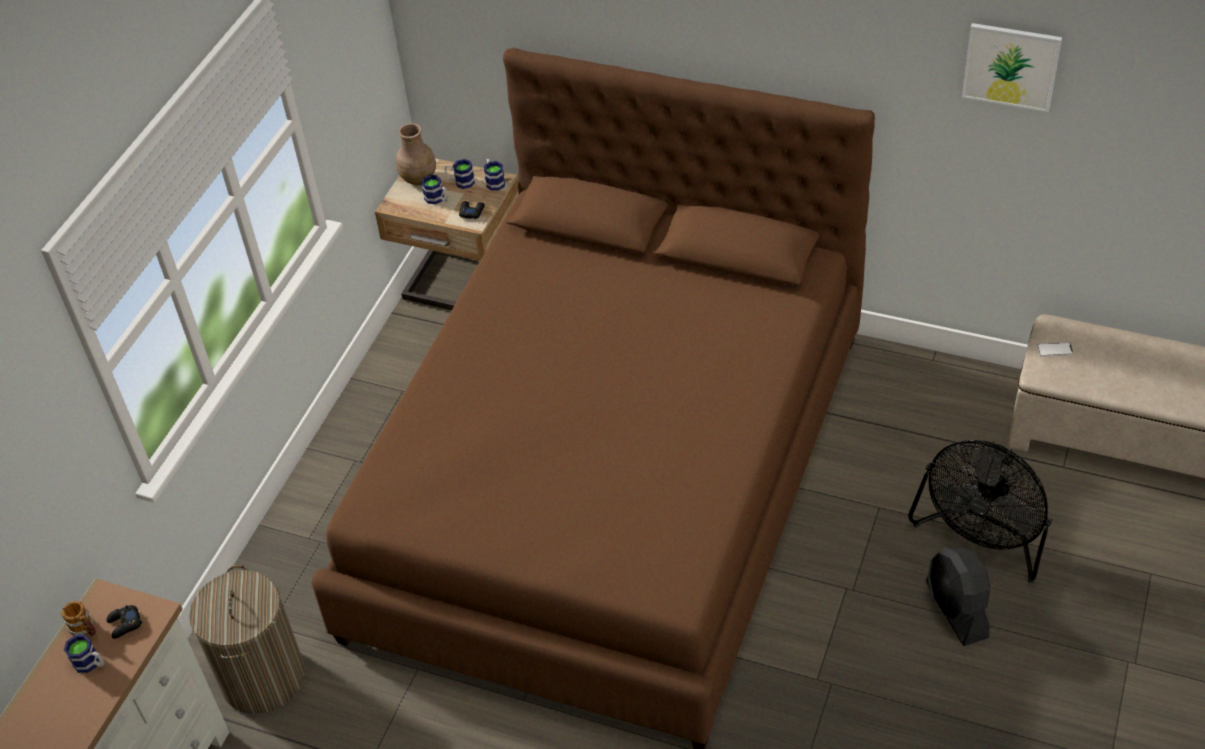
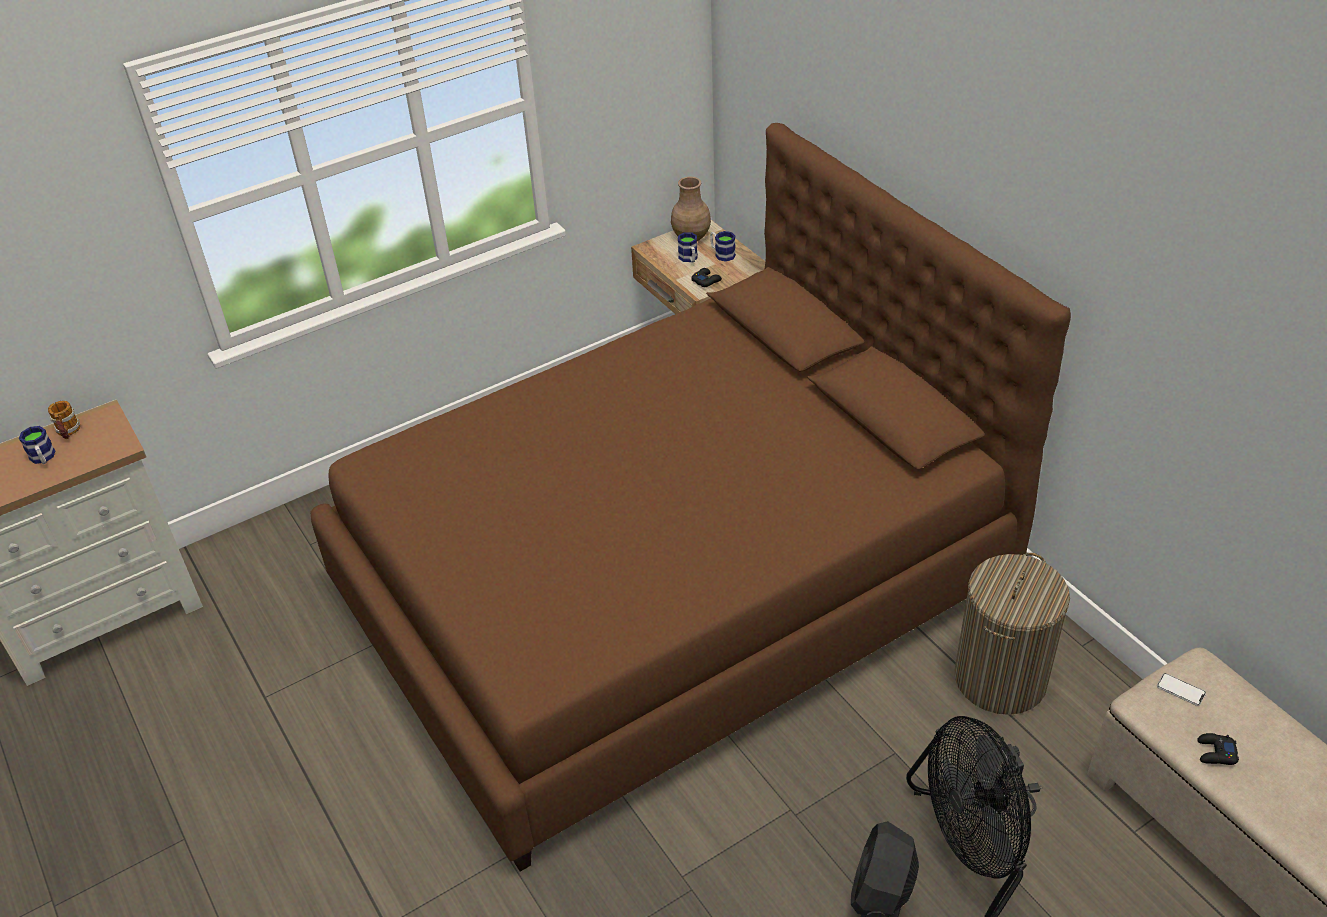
camera: 35 degrees right, 5 degrees down
black game controller [107,605,142,639] -> black game controller moved to [1197,733,1239,765]
laundry basket [189,565,305,714] -> laundry basket moved to [955,553,1070,715]
mug [484,159,505,191] -> none
picture [962,23,1062,112] -> none

